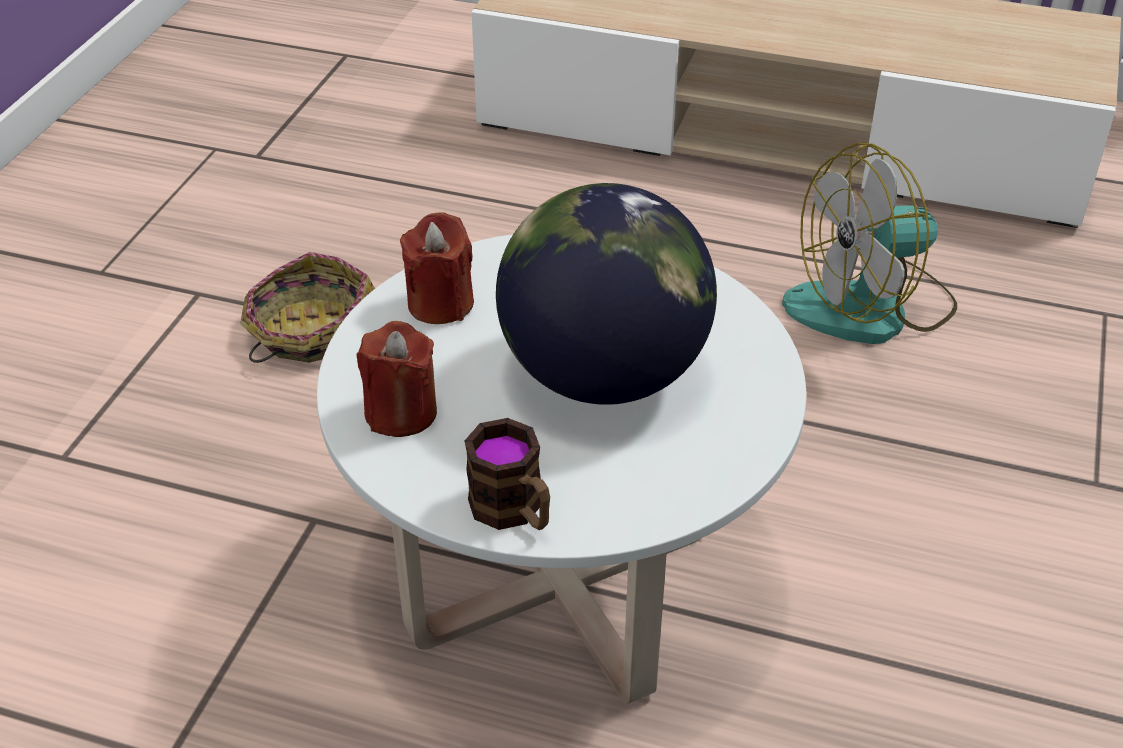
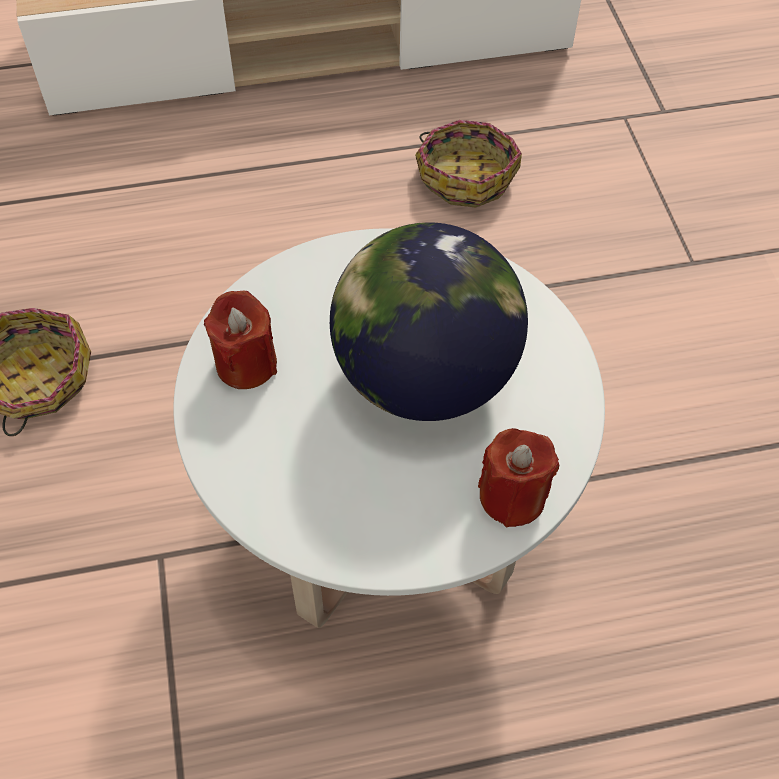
camera: 30 degrees left, 15 degrees up
red candle [356,321,437,437] -> red candle moved to [478,428,559,527]
mug [464,418,550,530] -> none
fan [782,143,957,344] -> basket [415,120,522,207]

